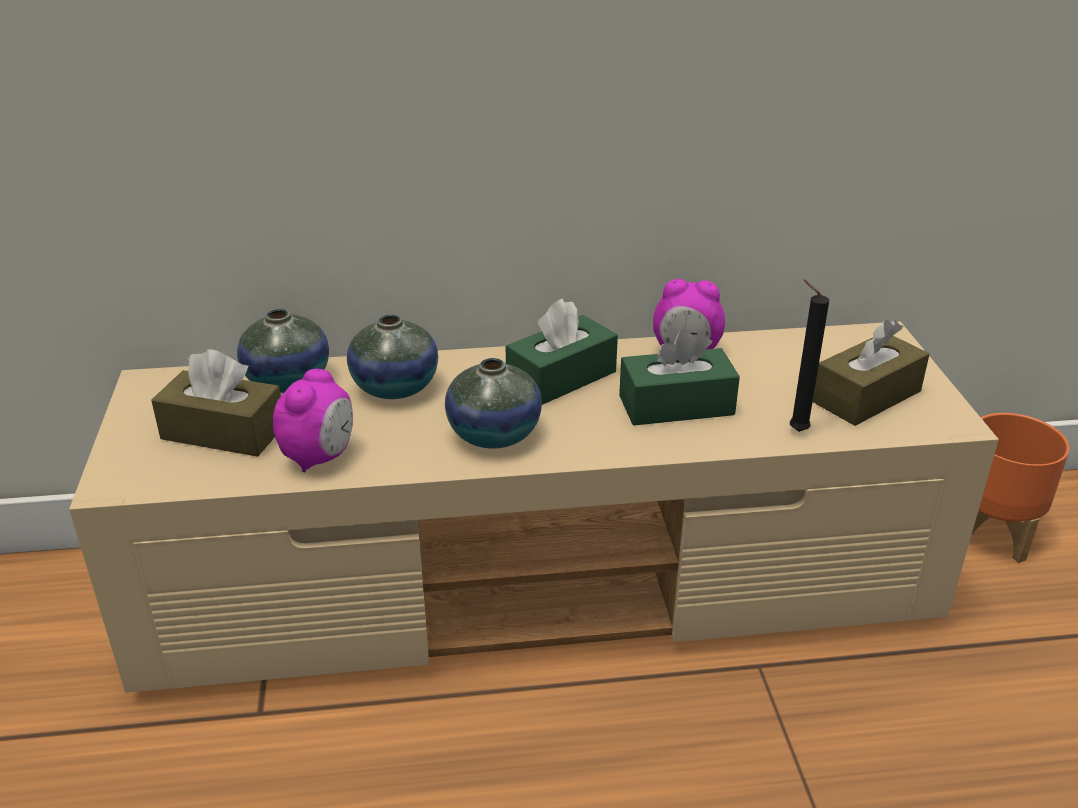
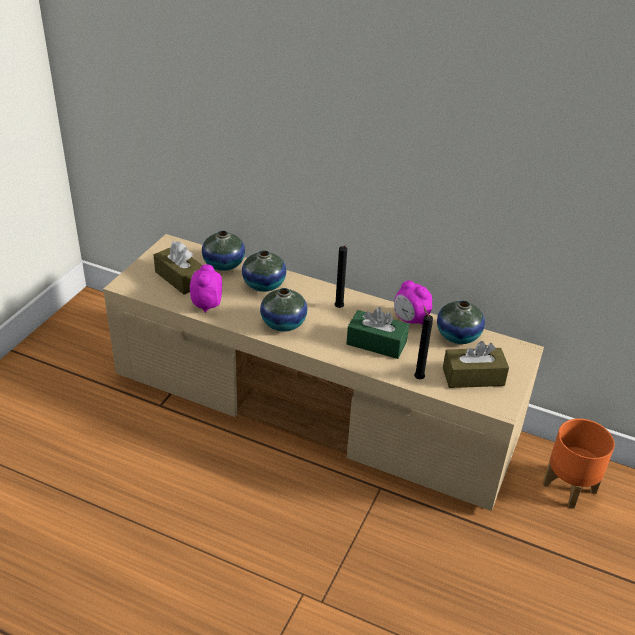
camera: 30 degrees right, 5 degrees up
alarm clock [273,369,353,472] -> alarm clock turned 135 degrees clockwise [190,264,222,313]
green tissue box [506,299,618,405] -> black candle [334,245,347,308]
none -> vase [437,300,485,344]

